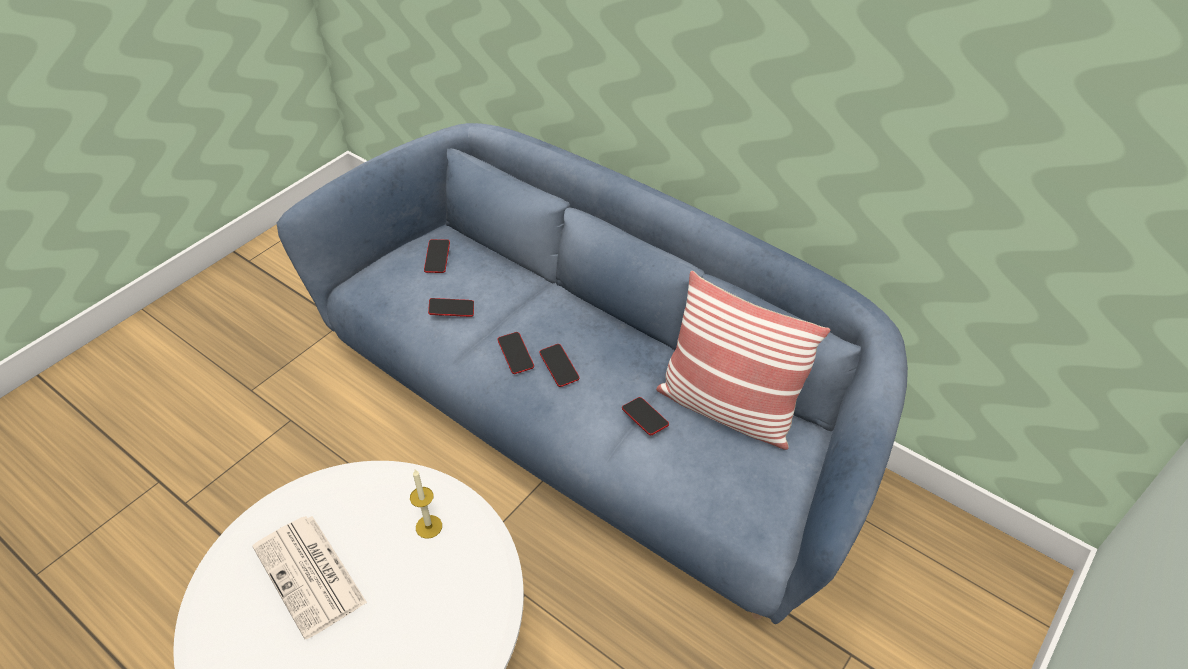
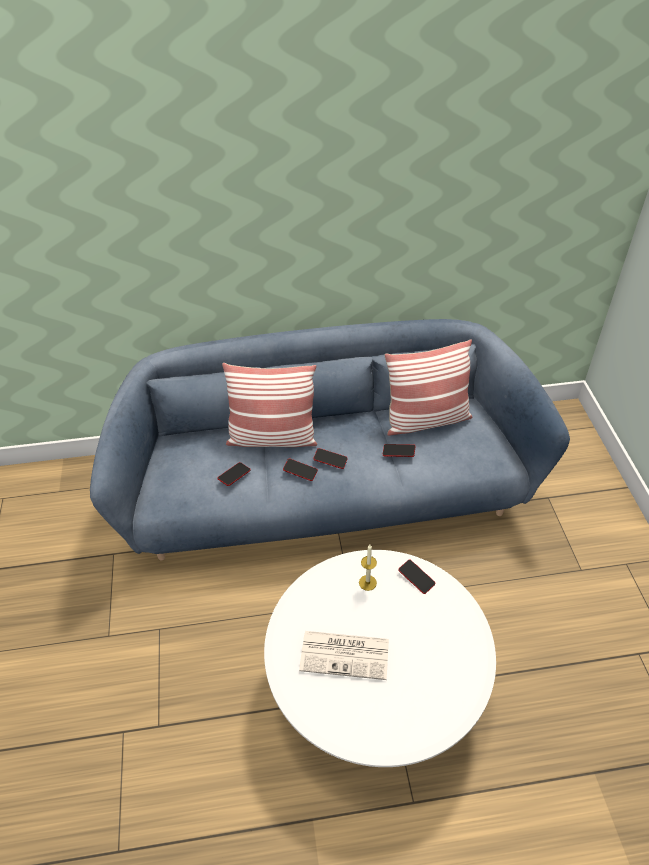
camera: 45 degrees left, 0 degrees up
phone [424,239,450,273] -> phone moved to [398,559,435,594]
none -> pillow [222,363,317,447]

